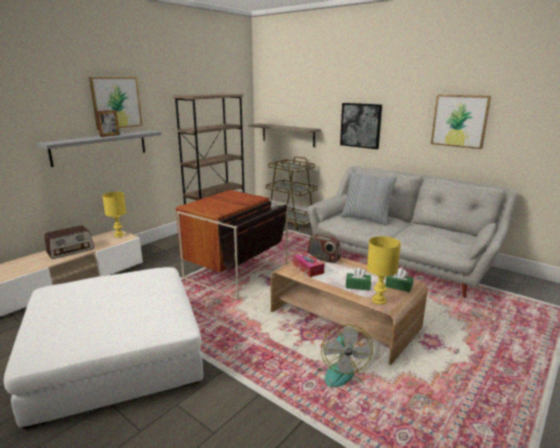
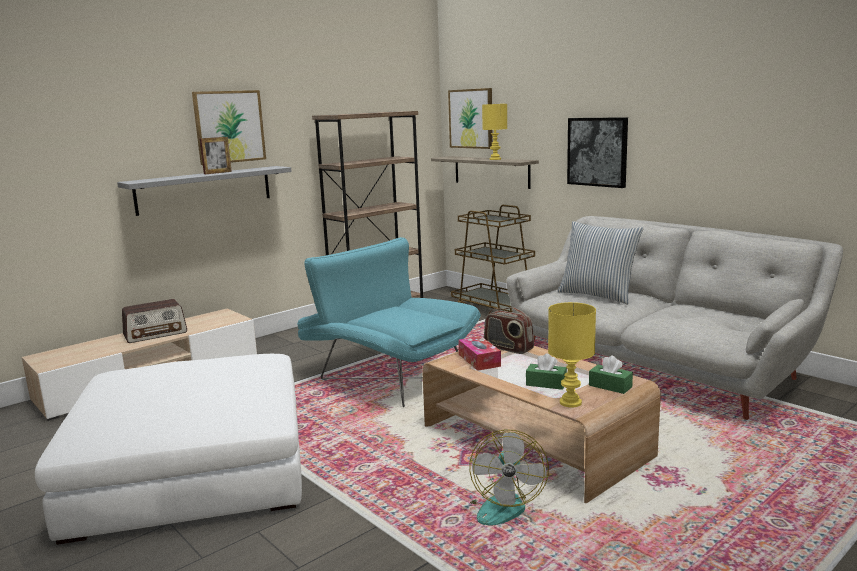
camera: 10 degrees right, 5 degrees down
yellow table lamp [102,192,126,237] -> yellow table lamp moved to [482,104,507,160]
side table [176,190,288,300] -> turquoise armchair [297,237,481,407]
picture [431,95,491,149] -> picture moved to [448,88,493,149]

